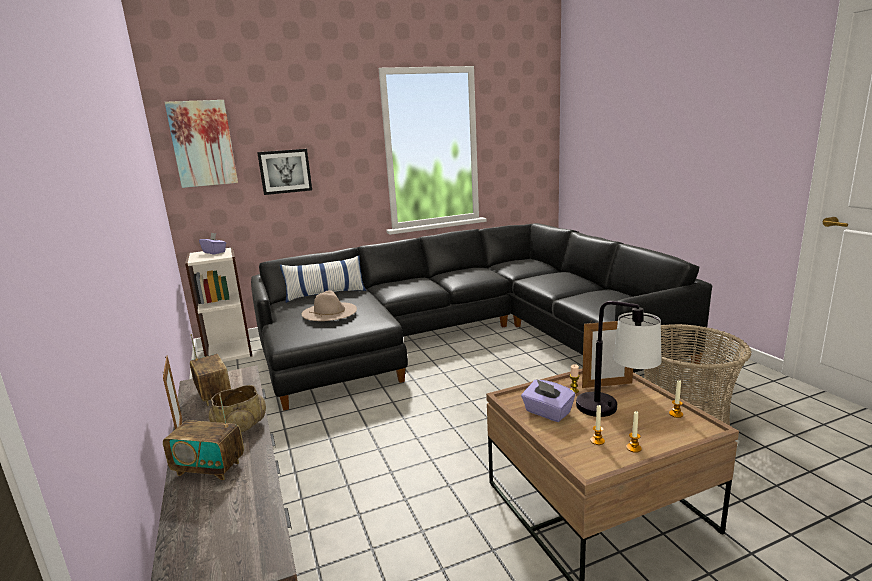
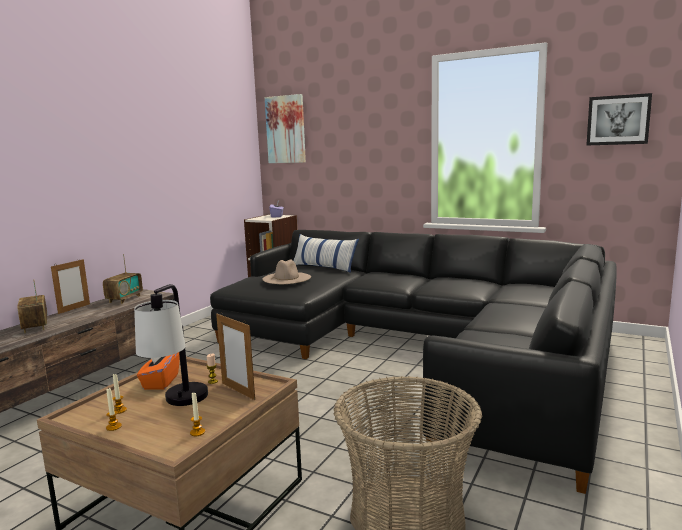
camera: 50 degrees right, 5 degrees down
beige bowl [209,385,266,432] -> none
picture [257,149,312,195] -> picture moved to [586,93,652,146]
purple tissue box [521,380,575,422] -> orange tissue box [137,352,180,390]

